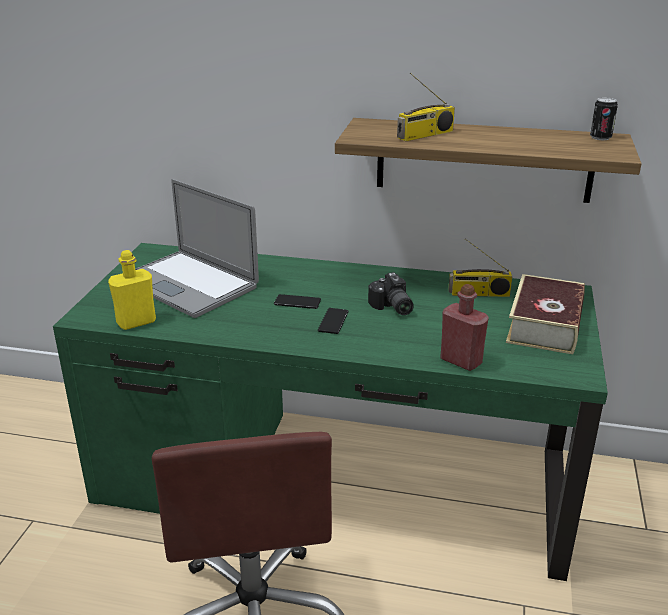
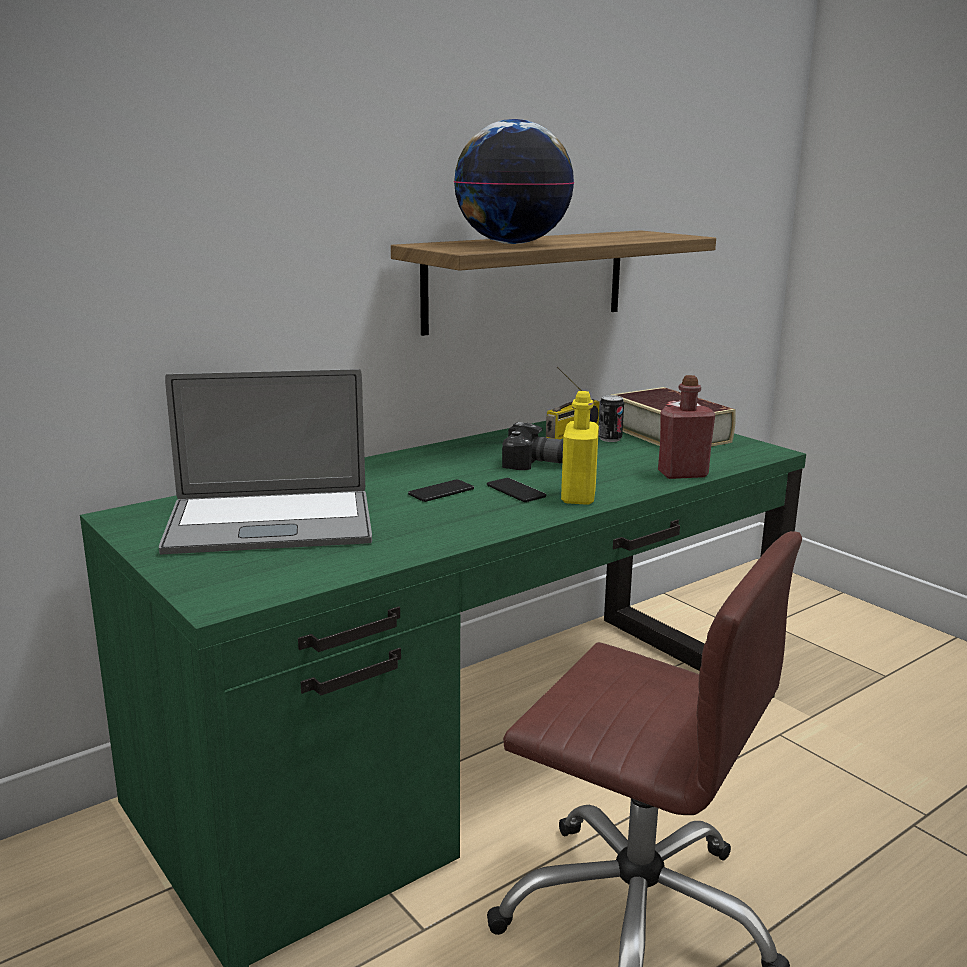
camera: 50 degrees left, 10 degrees down
yellow bottle [108,250,156,330] -> yellow bottle moved to [561,391,599,505]
radio [397,73,455,141] -> globe [454,119,574,244]
can [590,97,618,140] -> can moved to [598,395,624,442]

